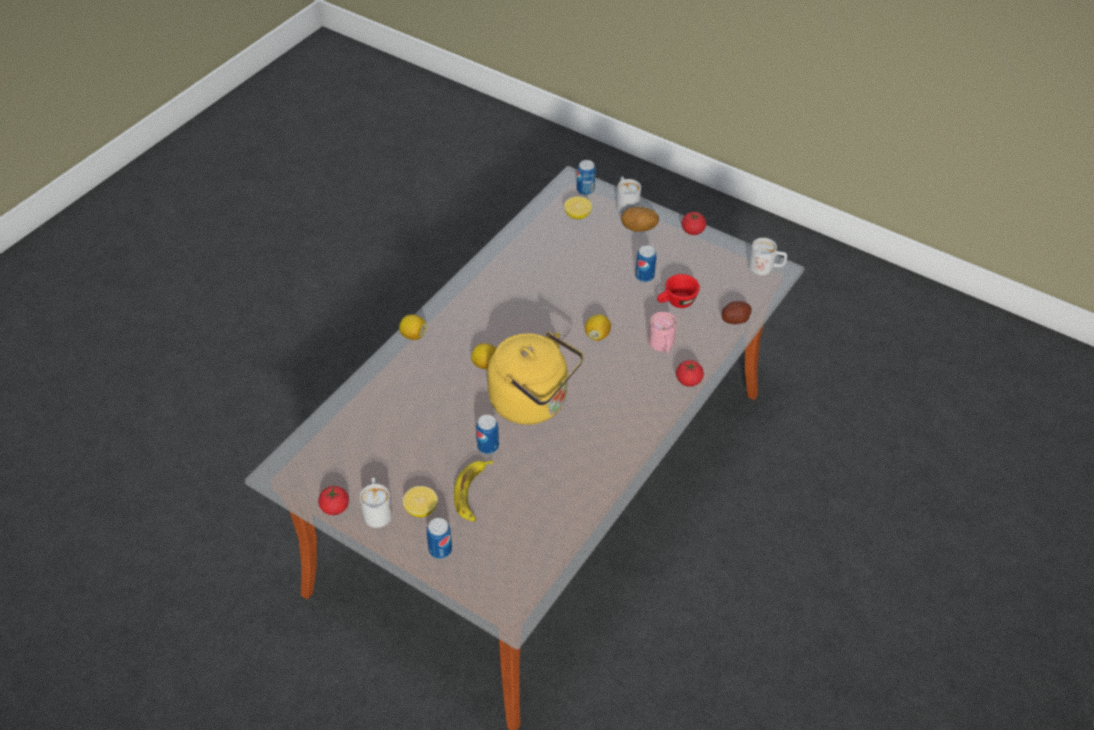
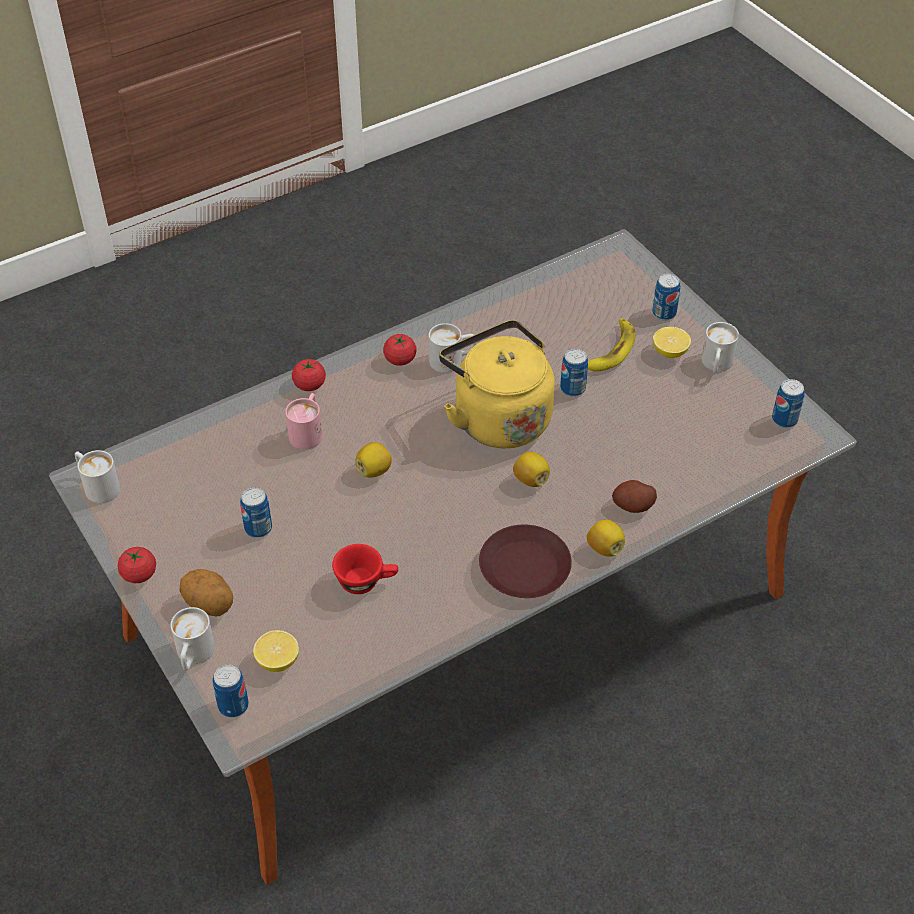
camera: 155 degrees left, 0 degrees up
tomato [318,486,349,515] -> tomato moved to [383,334,417,366]
red cup [657,274,700,308] -> red cup moved to [332,544,398,594]
potato [722,301,752,324] -> potato moved to [612,480,657,513]
none -> white mug [429,323,476,373]
none -> brown plate [479,525,572,598]
none -> can [772,379,805,428]

